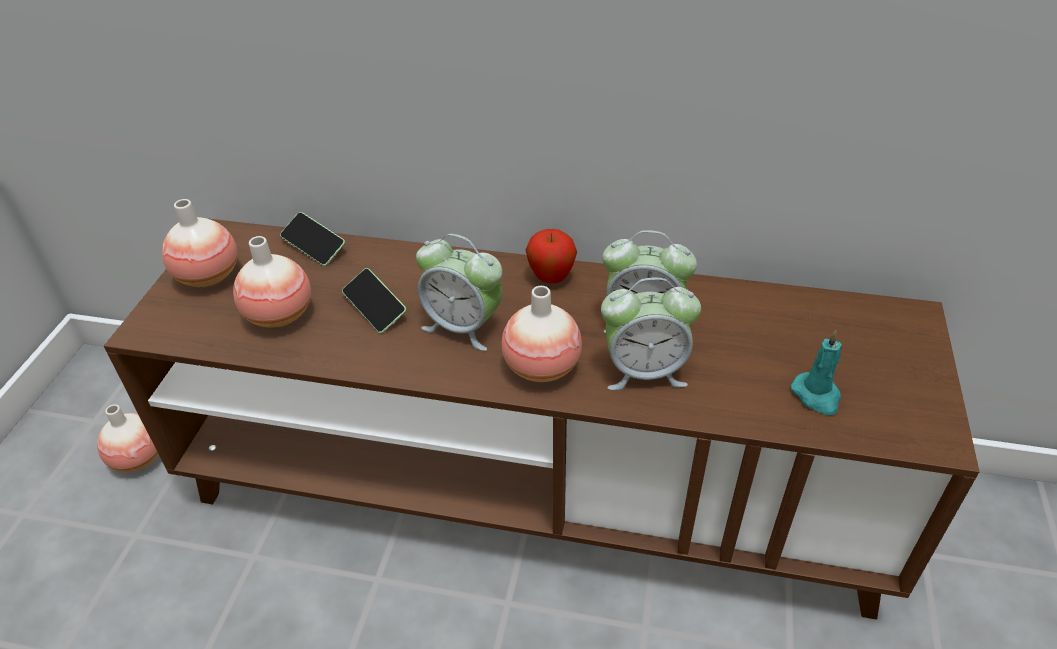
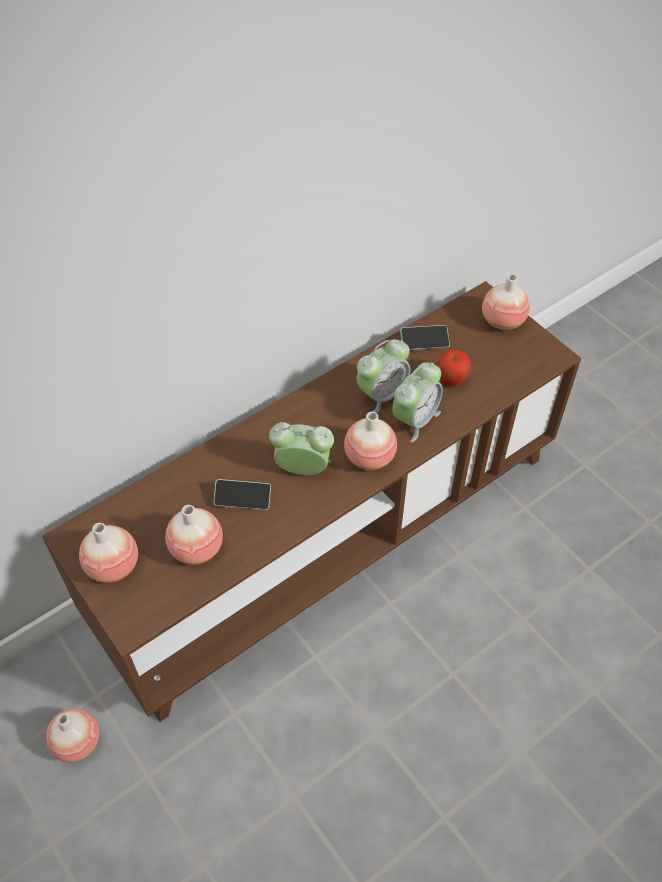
camera: 50 degrees left, 10 degrees up
phone [280,212,345,266] -> phone moved to [400,325,450,350]
alarm clock [416,234,502,351] -> alarm clock turned 150 degrees counterclockwise [269,422,334,475]
apple [526,229,577,283] -> apple moved to [436,350,471,386]
turquoise candle [791,330,842,415] -> none
none -> vase [482,274,530,330]

